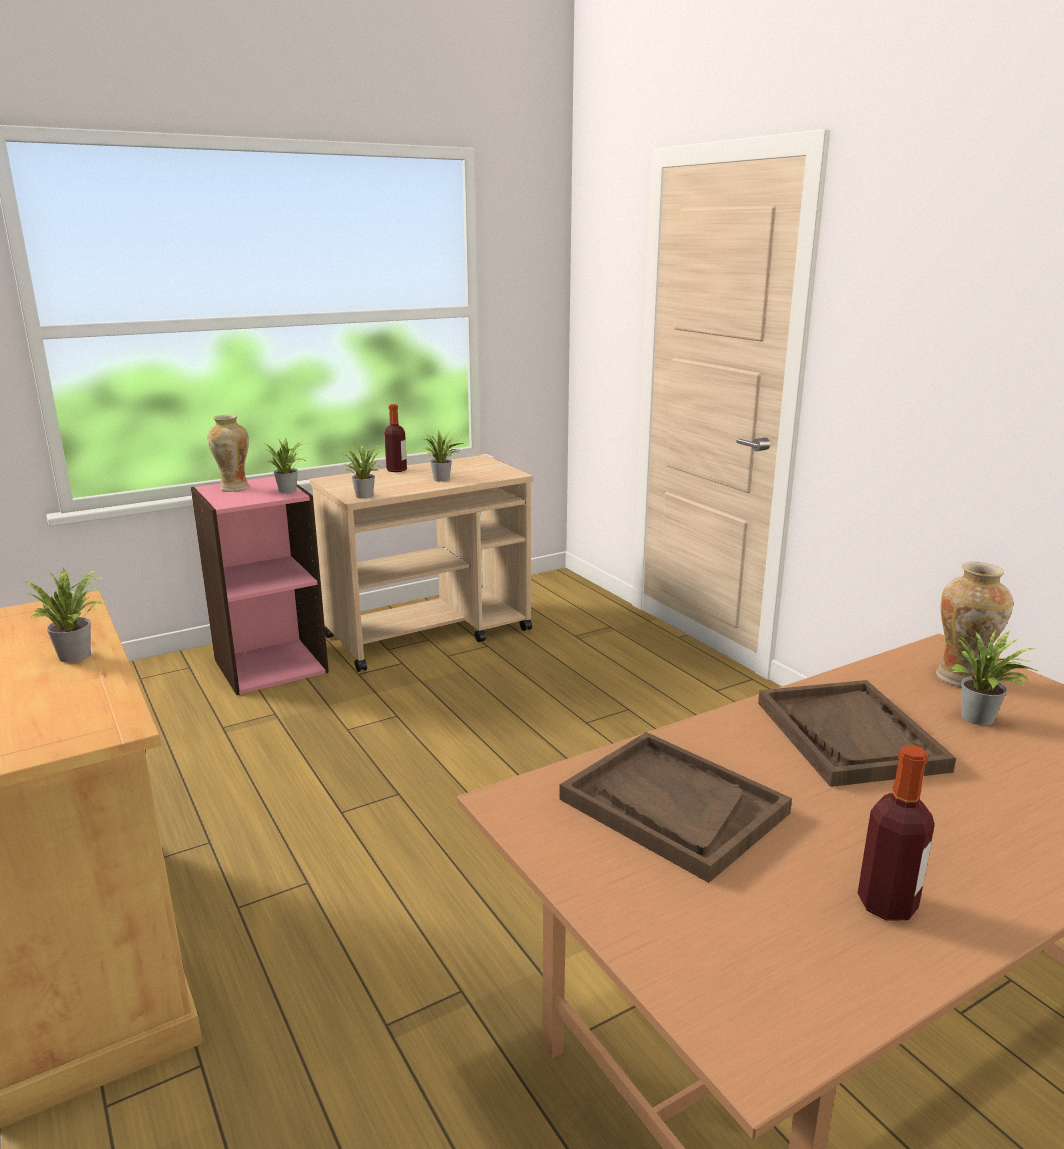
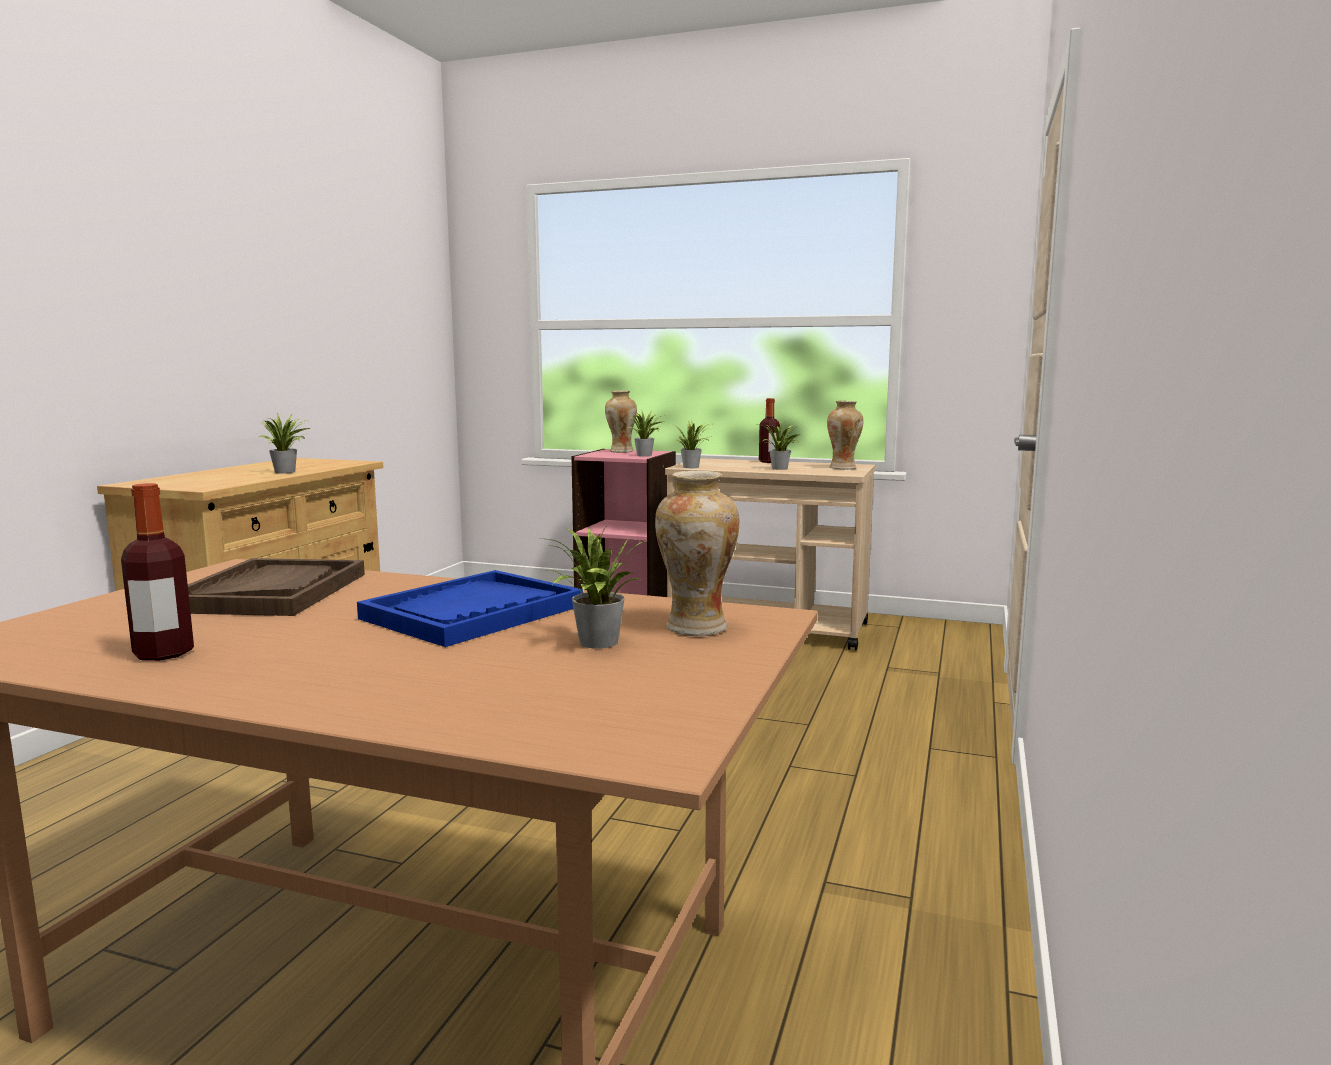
camera: 50 degrees right, 10 degrees down
brown tray [758,680,956,787] -> blue tray [357,570,583,647]
none -> vase [827,401,864,470]

